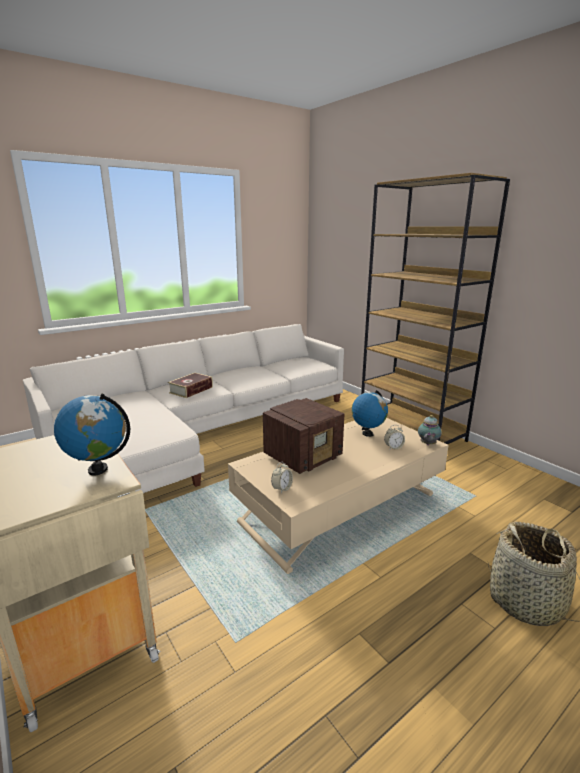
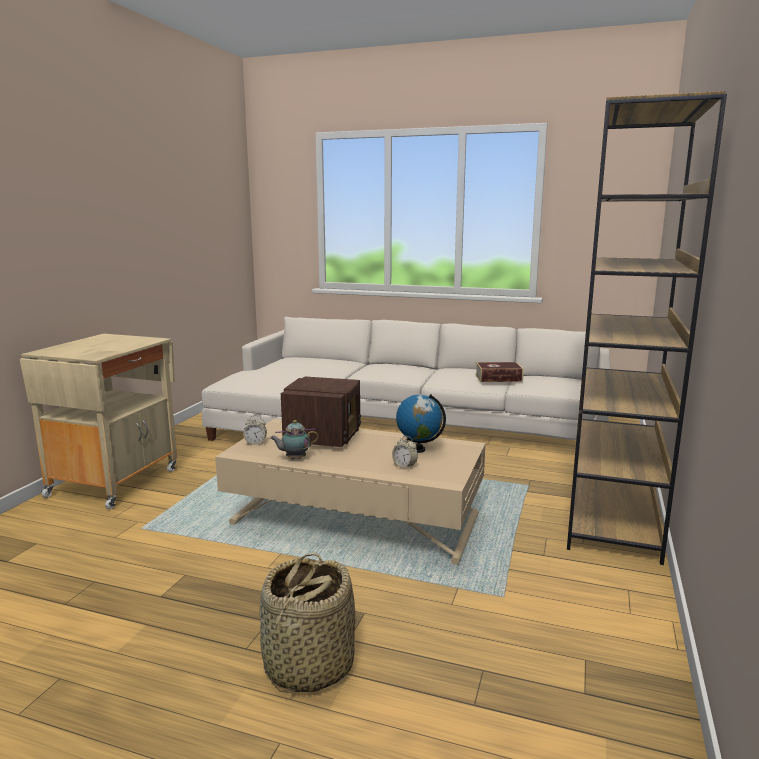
camera: 55 degrees right, 5 degrees down
globe [54,394,130,475] -> none
book [168,373,213,398] -> book moved to [475,362,524,382]
radio [263,398,344,474] -> radio turned 90 degrees counterclockwise [281,376,361,447]
teapot [418,415,442,445] -> teapot moved to [270,420,319,459]

